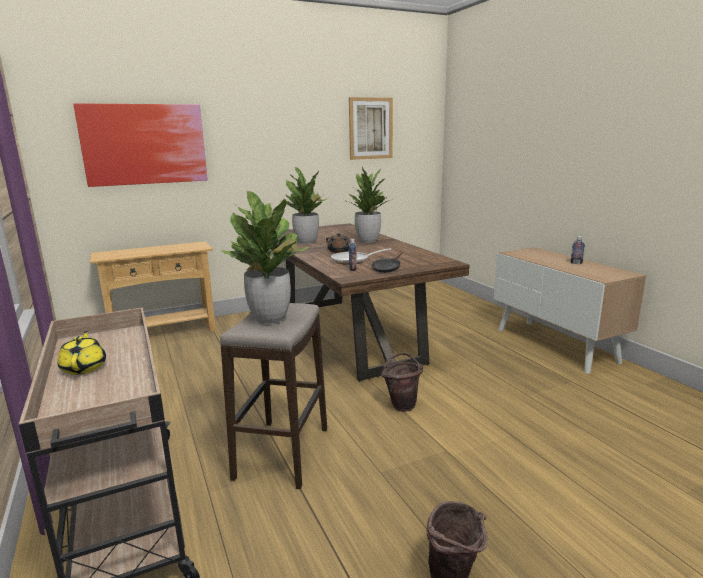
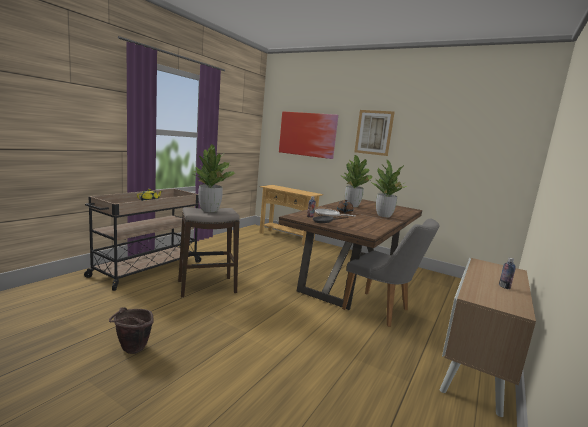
camera: 55 degrees right, 5 degrees down
picture [349,97,393,160] -> picture moved to [354,110,394,156]
brown bucket [381,353,423,412] -> none
none -> grey chair [342,219,440,327]

